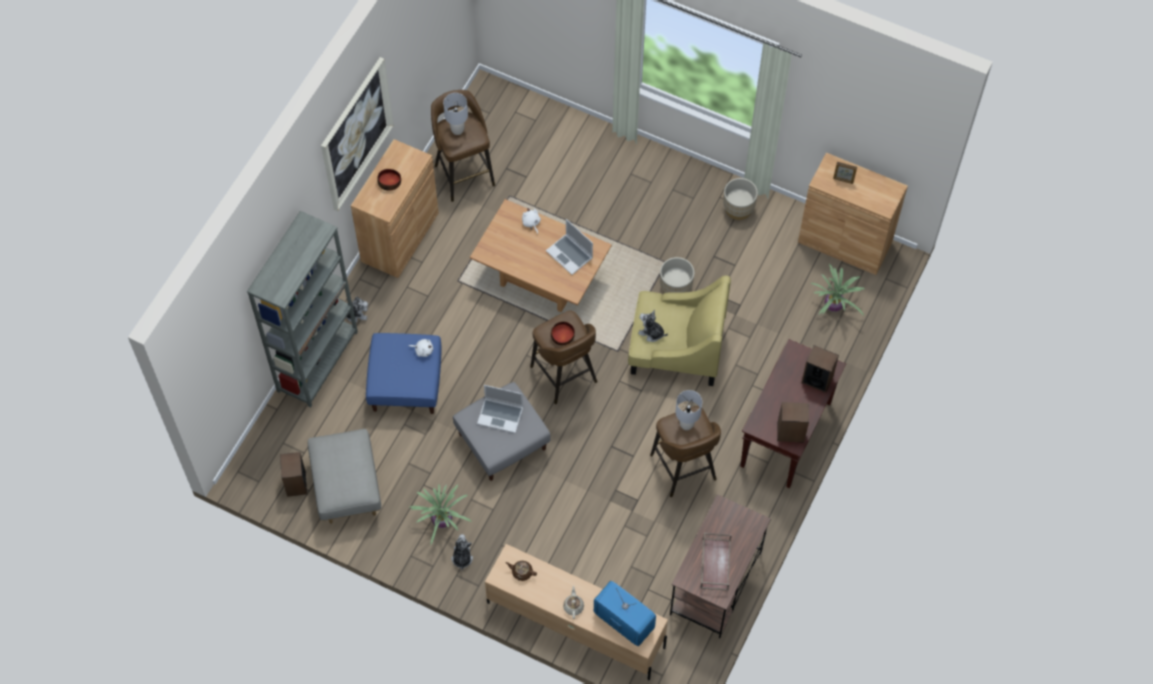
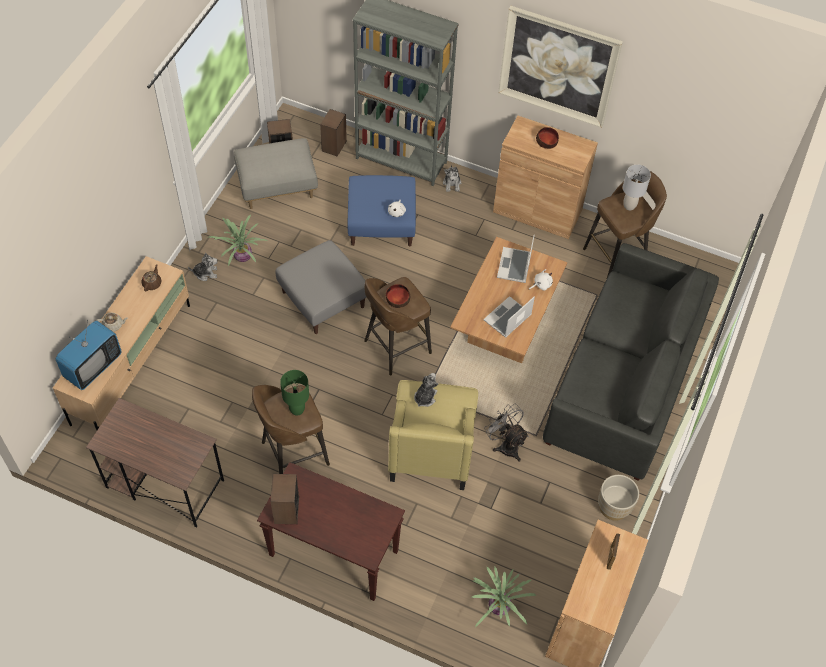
camera: 85 degrees right, 5 degrees down
laptop [477,385,523,433] -> laptop moved to [497,235,535,283]
beige planter [660,257,694,293] -> grey fan [484,404,529,462]
grey table lamp [675,390,702,430] -> green table lamp [280,370,309,416]
brown tray [701,532,732,591] -> none
speaker [802,345,839,393] -> speaker moved to [320,109,347,156]
none -> grey sofa [543,243,719,481]

